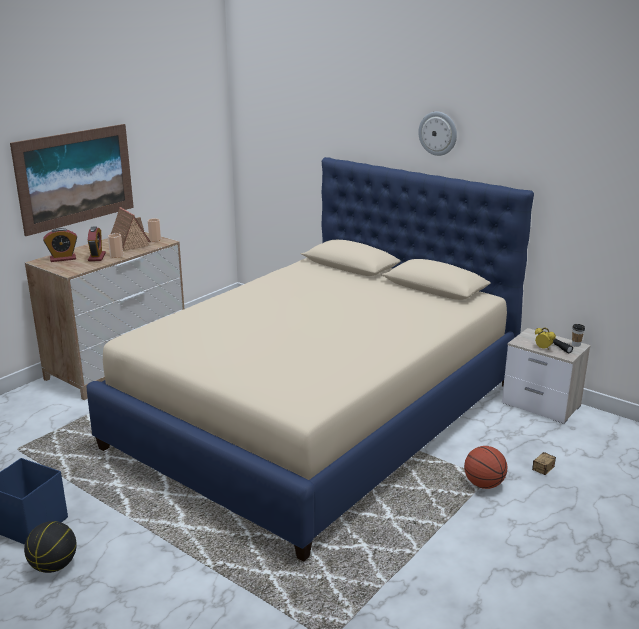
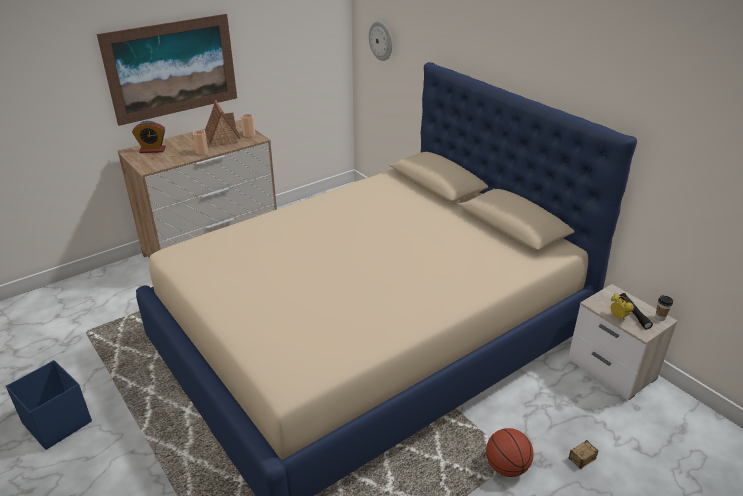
camera: 15 degrees right, 10 degrees up
basketball [24,521,77,573] -> none
alarm clock [88,226,106,261] -> none
wall clock [418,111,457,156] -> wall clock moved to [369,22,392,61]

